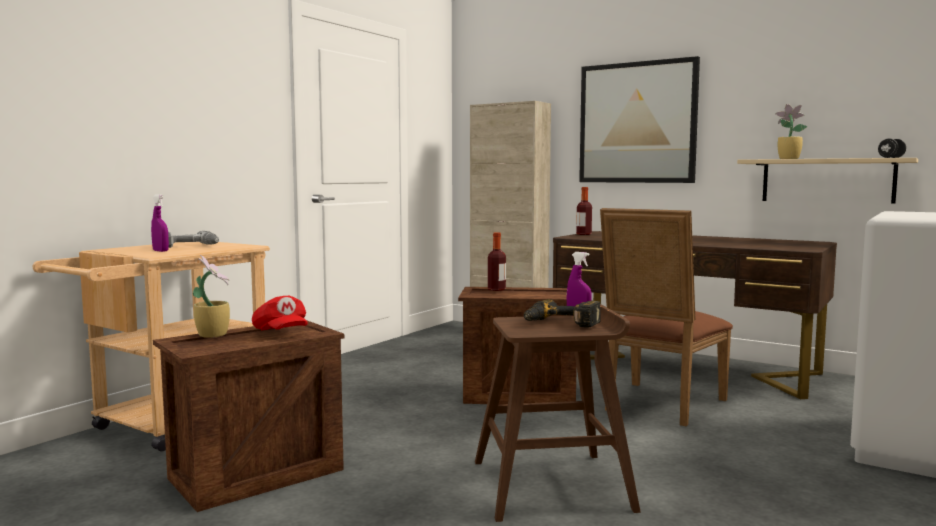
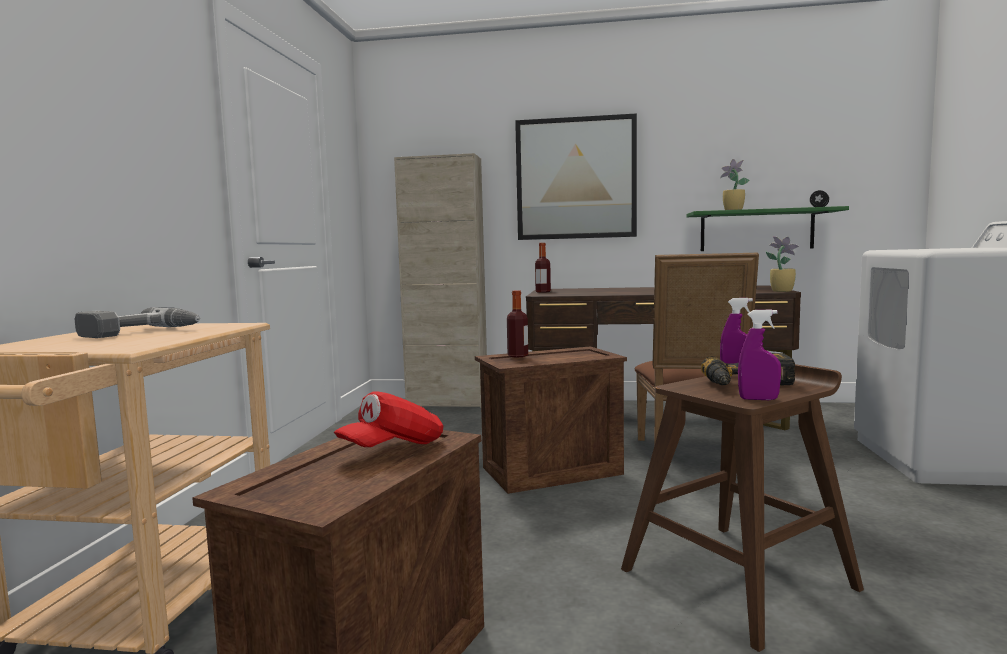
camera: 25 degrees left, 0 degrees up
purple spray bottle [151,194,169,252] -> purple spray bottle moved to [738,309,781,400]
potted plant [193,255,230,338] -> potted plant moved to [766,236,799,292]
red cap [252,296,308,330] -> red cap turned 105 degrees clockwise [334,391,443,447]
beige shelf [737,158,918,203] -> green shelf [687,206,849,251]

